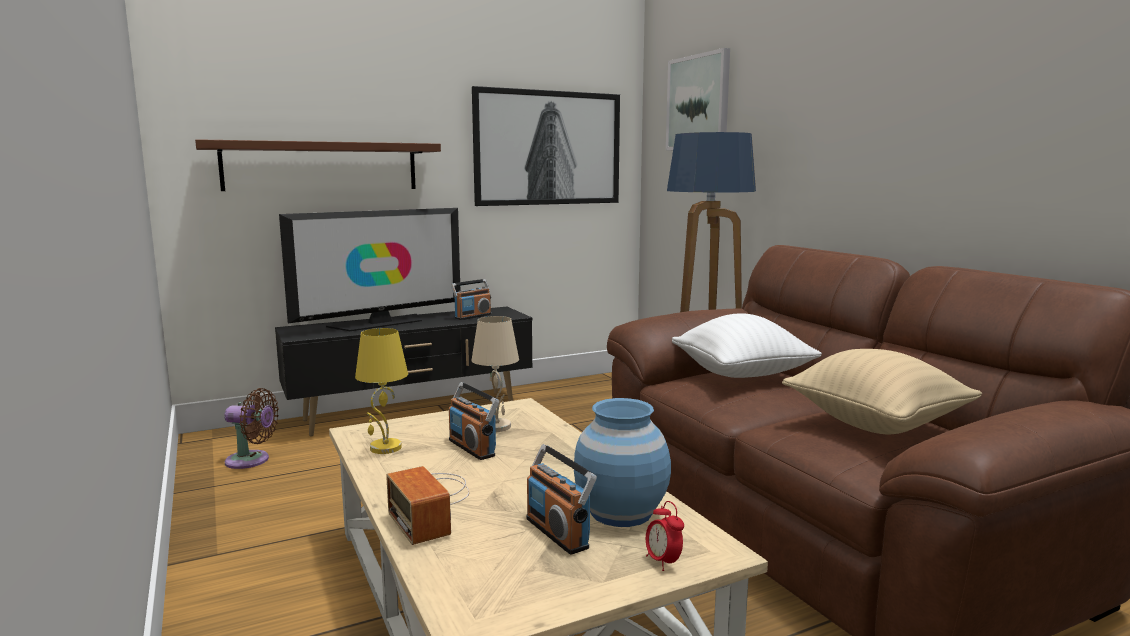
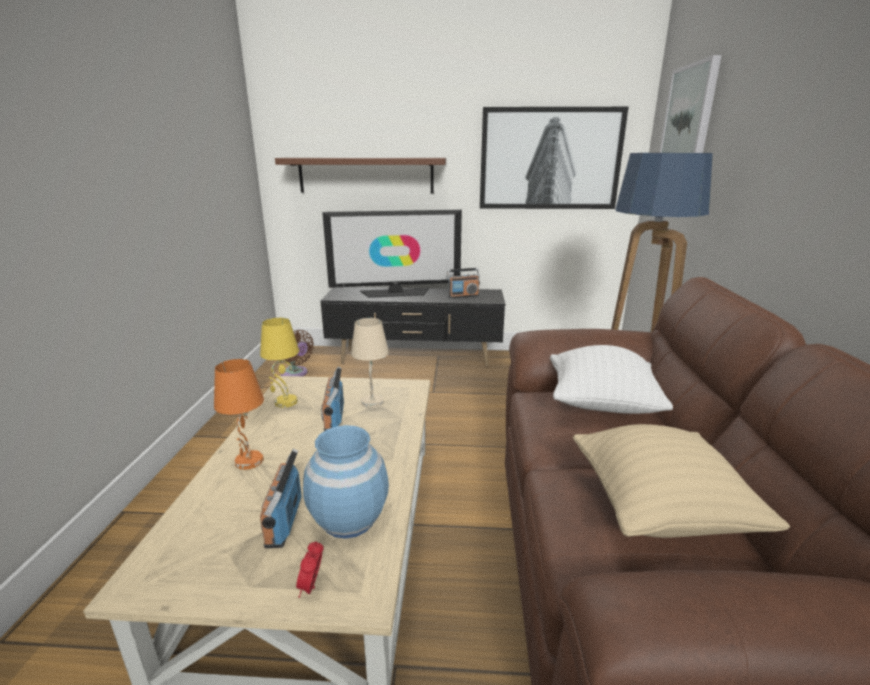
camera: 30 degrees right, 10 degrees up
radio [386,466,469,545] -> orange table lamp [214,359,264,470]

